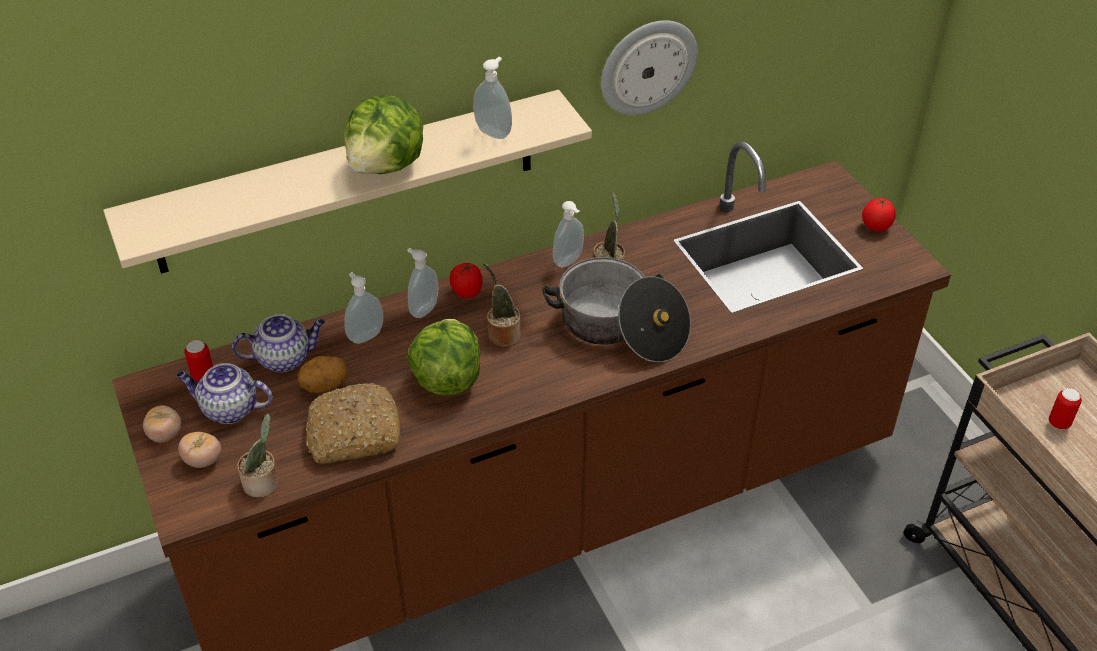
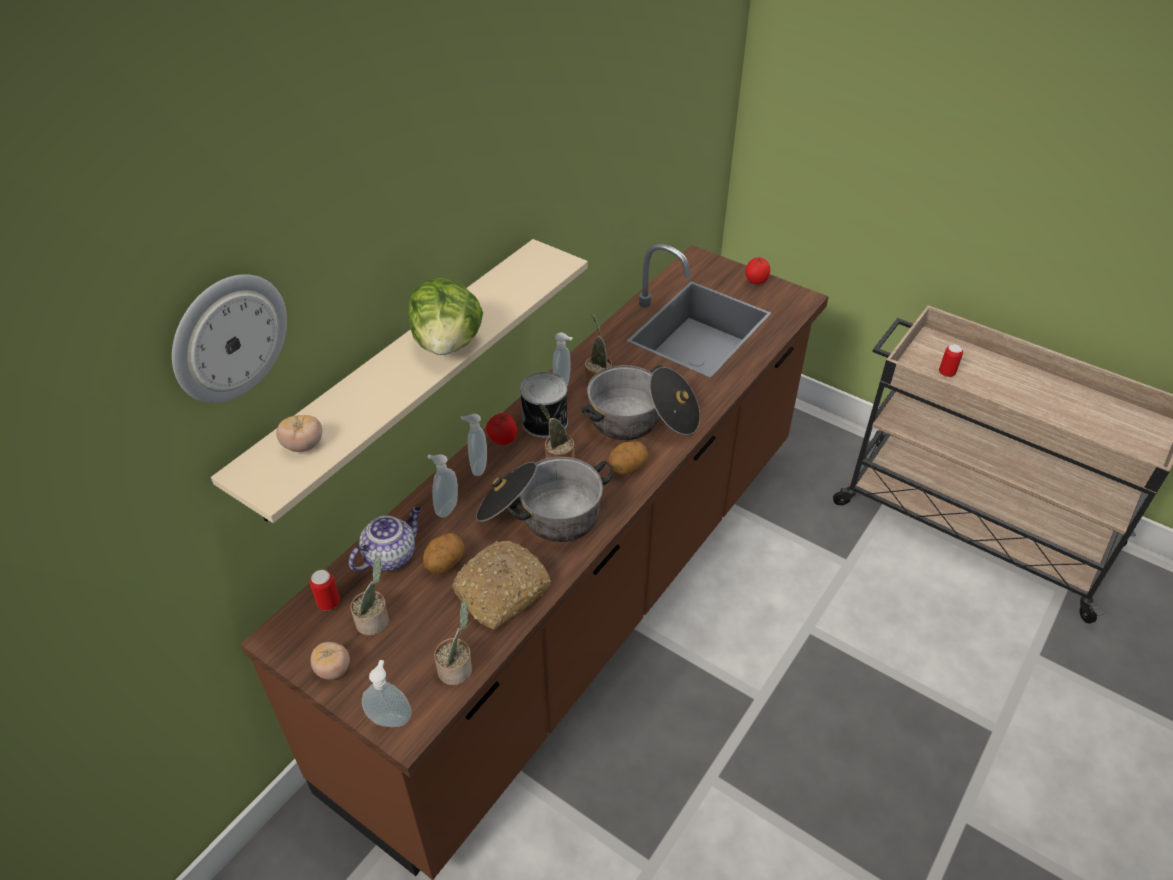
camera: 30 degrees left, 0 degrees up
teapot [176,363,273,424] -> potted plant [351,556,389,636]
tomato [178,432,221,468] -> tomato moved to [276,415,322,452]
lettuce [407,319,481,396] -> cooking pot [476,457,613,542]
soap dispenser [473,57,512,139] -> soap dispenser moved to [362,660,412,727]
wall clock [601,20,698,115] -> wall clock moved to [172,274,287,403]
none -> can [520,372,568,438]
none -> potato [609,441,648,474]

